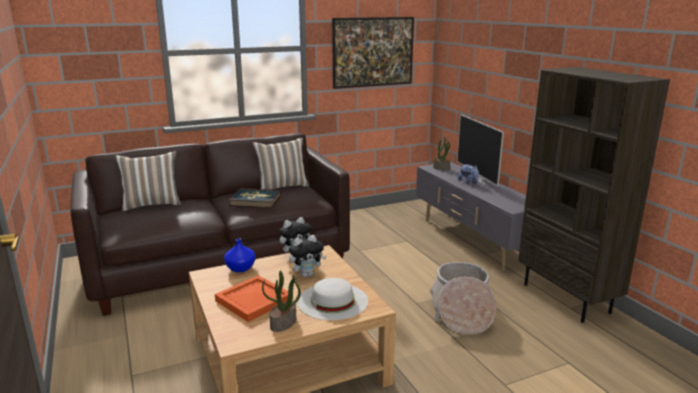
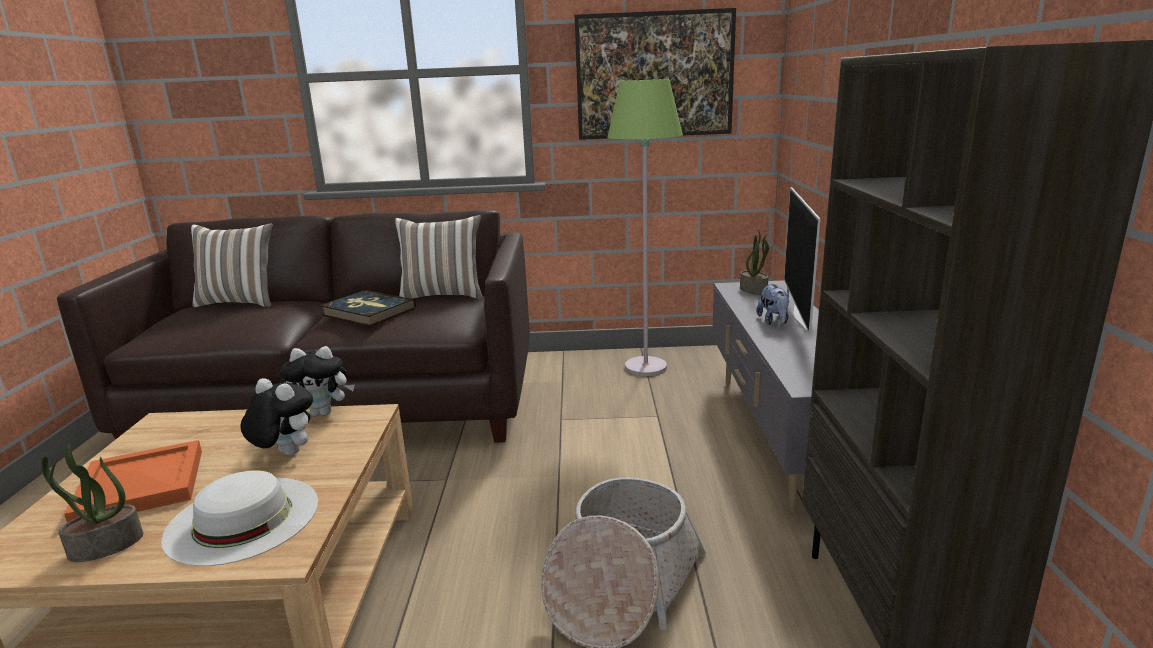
camera: 25 degrees right, 0 degrees up
blue vase [224,238,255,272] -> none
plush toy [289,235,326,277] -> plush toy turned 150 degrees counterclockwise [240,378,313,456]
none -> green floor lamp [607,79,683,376]

